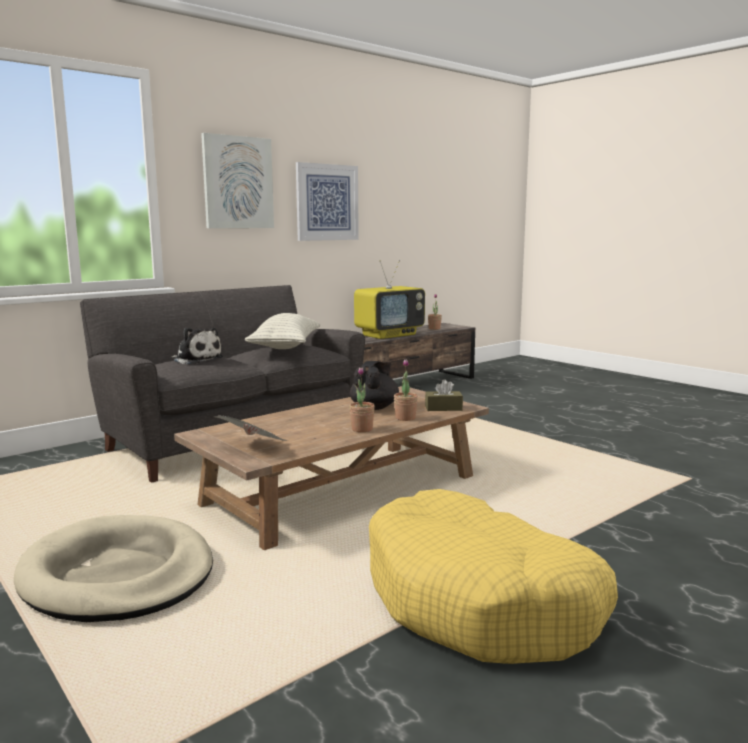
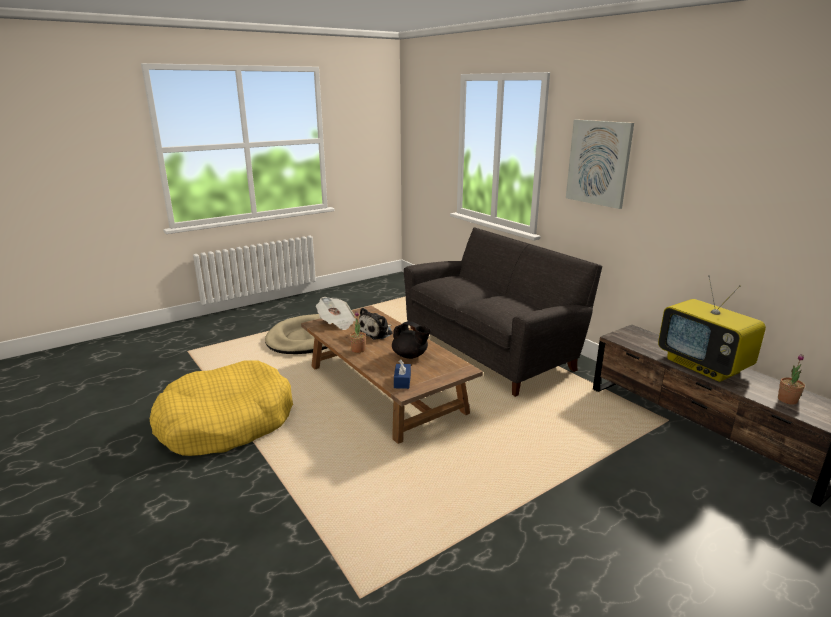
camera: 95 degrees right, 10 degrees up
plush toy [172,328,223,364] -> plush toy moved to [359,308,393,340]
pillow [245,313,320,349] -> none
picture [296,162,359,241] -> none
potted plant [394,359,418,421] -> none
brown tissue box [425,379,463,411] -> blue tissue box [394,360,411,389]

